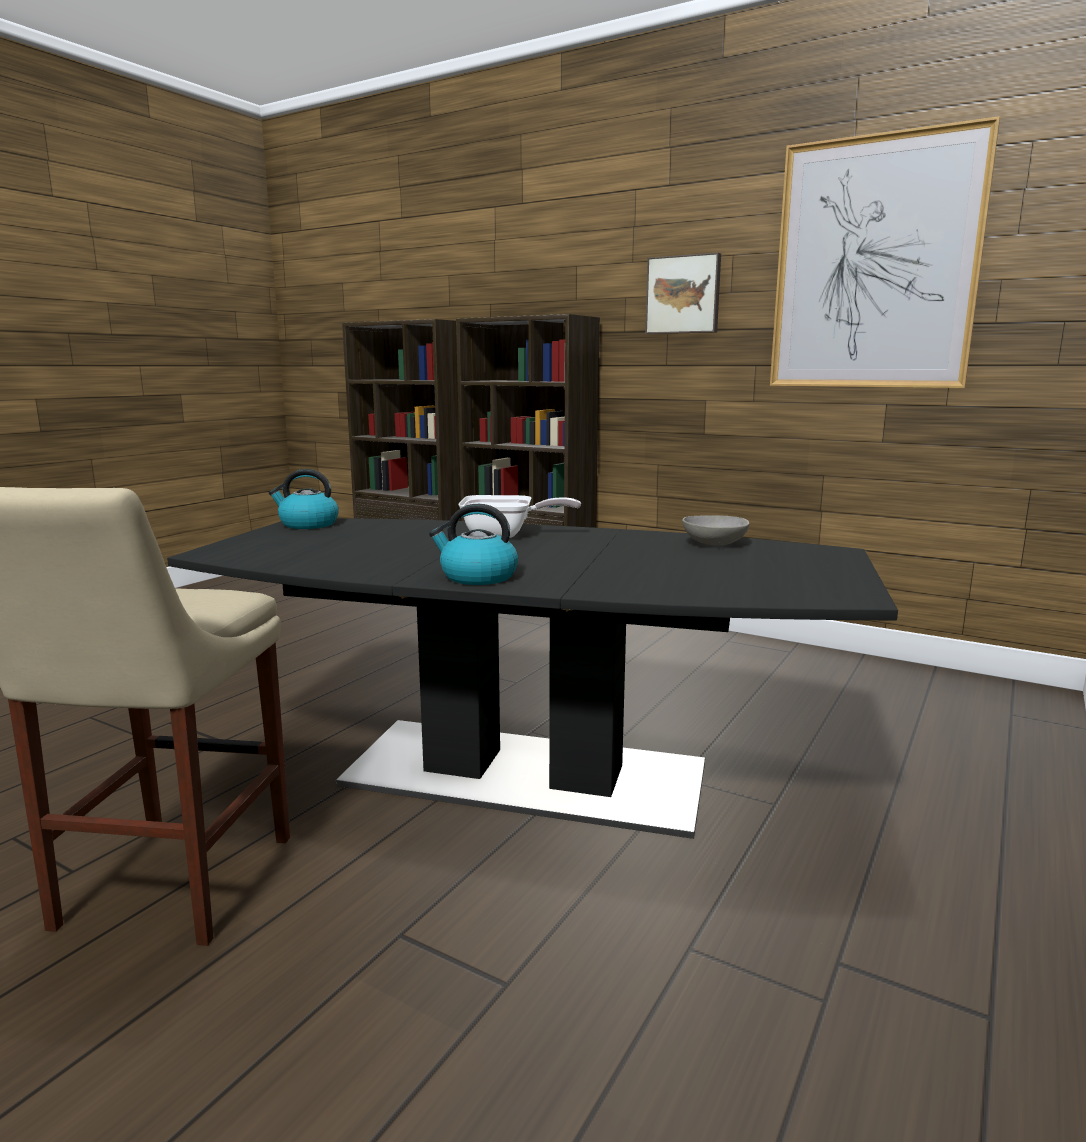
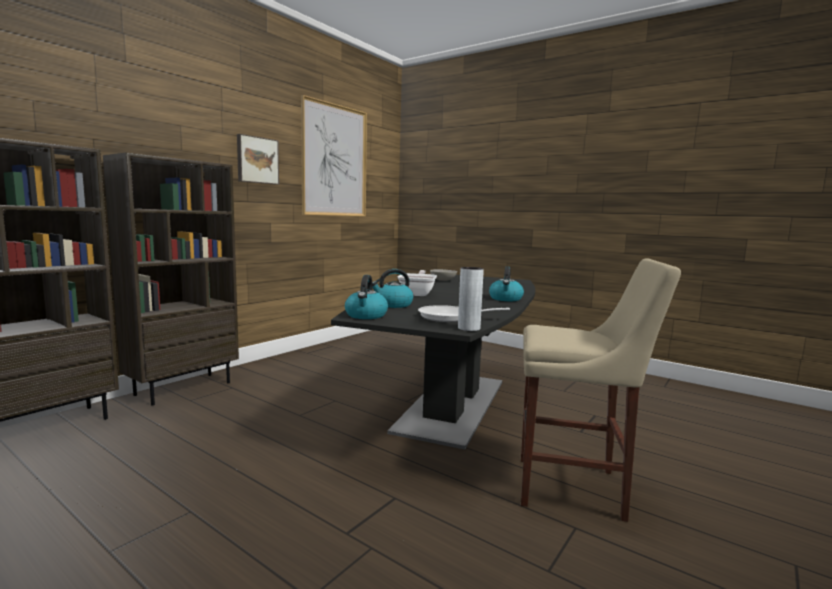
camera: 85 degrees left, 5 degrees down
none -> kettle [372,269,413,308]
none -> frying pan [418,305,510,322]
none -> grey vase [458,267,484,331]

